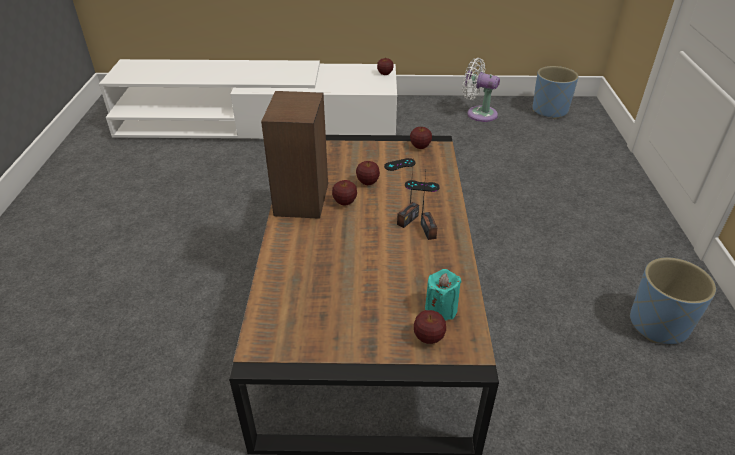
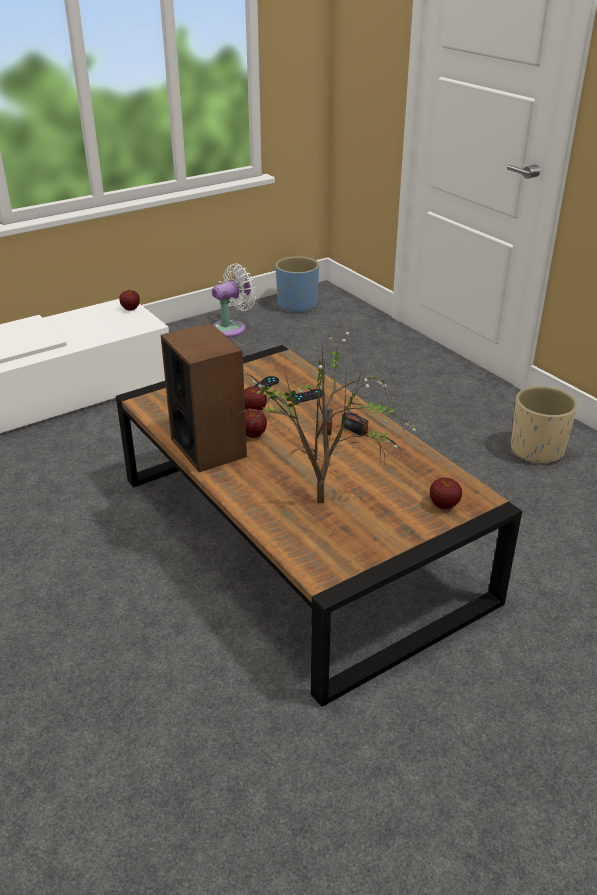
camera: 35 degrees left, 5 degrees down
apple [410,127,432,149] -> none
turquoise candle [425,269,462,320] -> none
white fan [462,58,500,122] -> white fan turned 150 degrees clockwise [212,263,256,337]
blue planter [630,257,716,344] -> beige planter [511,386,577,466]
none -> potted plant [234,317,420,503]

